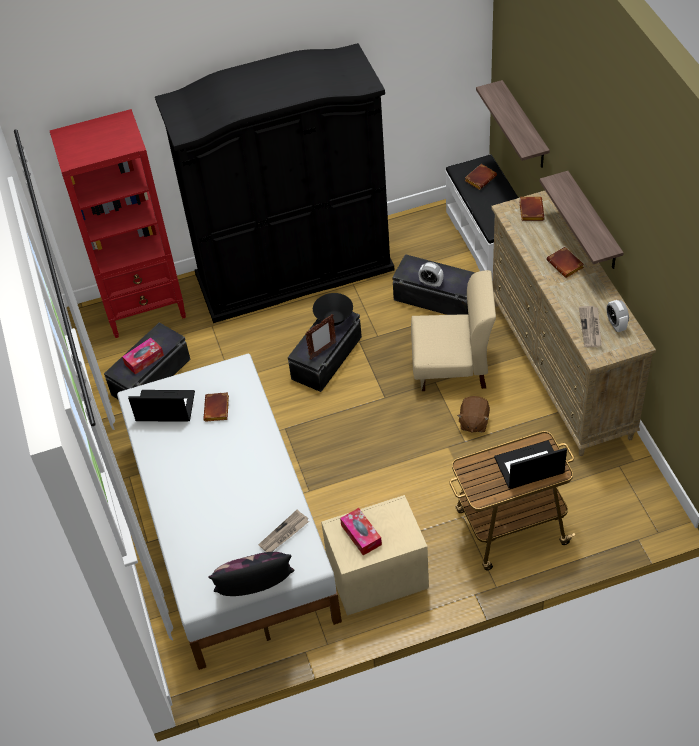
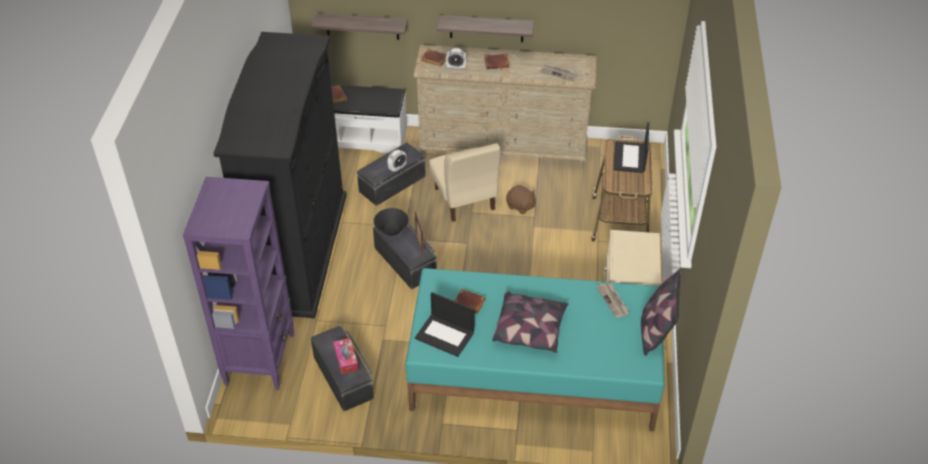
camera: 70 degrees left, 5 degrees down
red bookcase [50,109,186,338] -> purple bookcase [183,177,294,390]
white bed [117,354,342,670] -> turquoise bed [405,268,665,432]
laptop [128,390,195,422] -> laptop turned 90 degrees counterclockwise [415,292,475,357]
tissue box [340,508,382,555] -> none
beige chair [411,270,496,391] -> beige chair turned 135 degrees clockwise [429,143,501,222]
alarm clock [607,300,629,332] -> alarm clock moved to [446,48,467,70]
none -> pillow [492,291,569,353]

